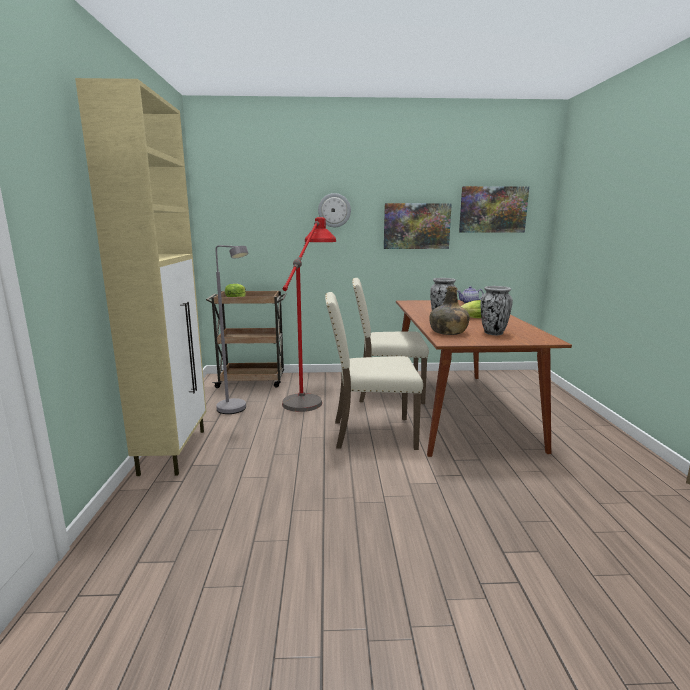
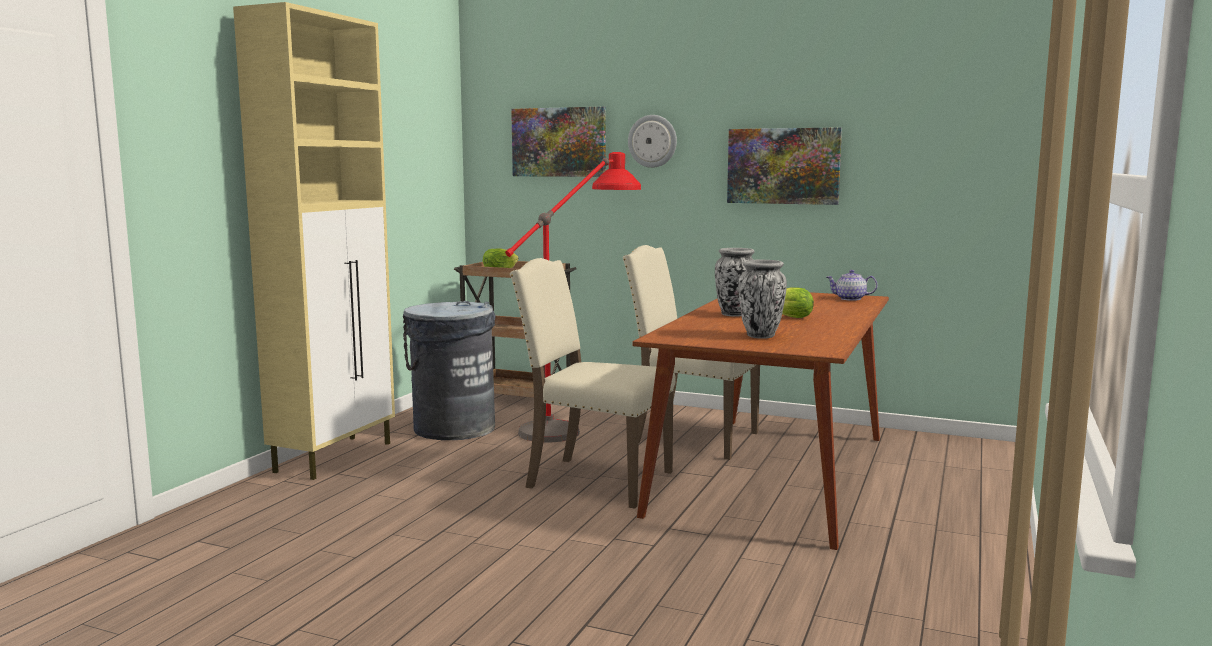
camera: 25 degrees right, 5 degrees down
grey floor lamp [216,245,248,414] -> grey trash can [403,301,496,440]
green bottle [430,286,470,335] -> none
picture [459,186,529,233] -> picture moved to [511,106,606,177]

